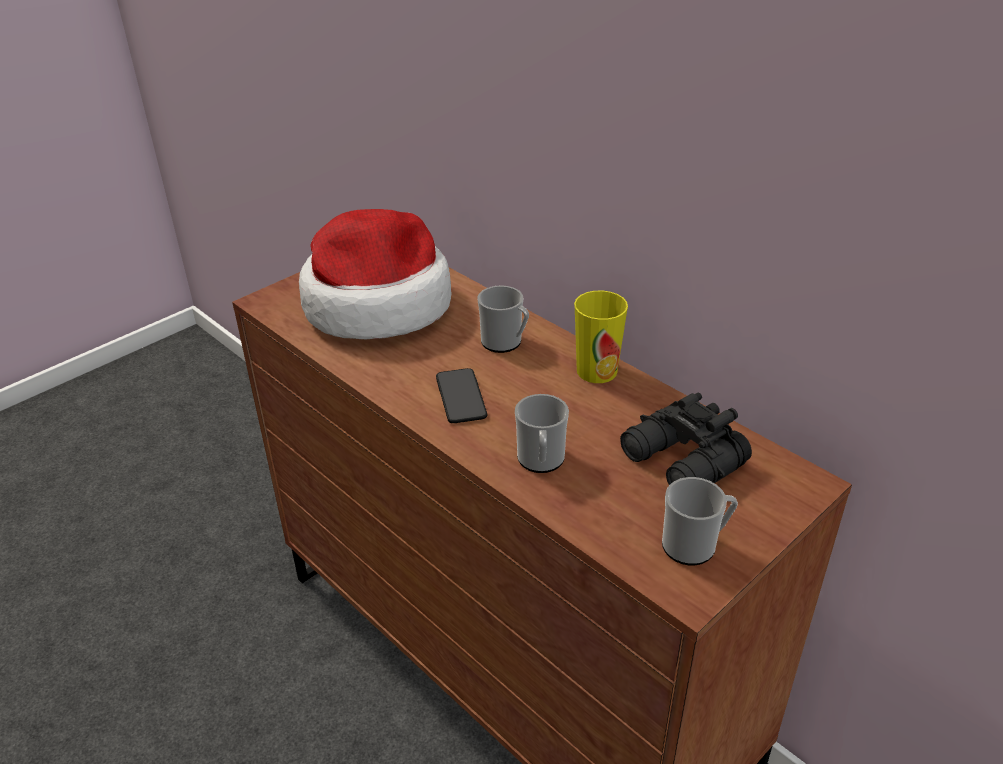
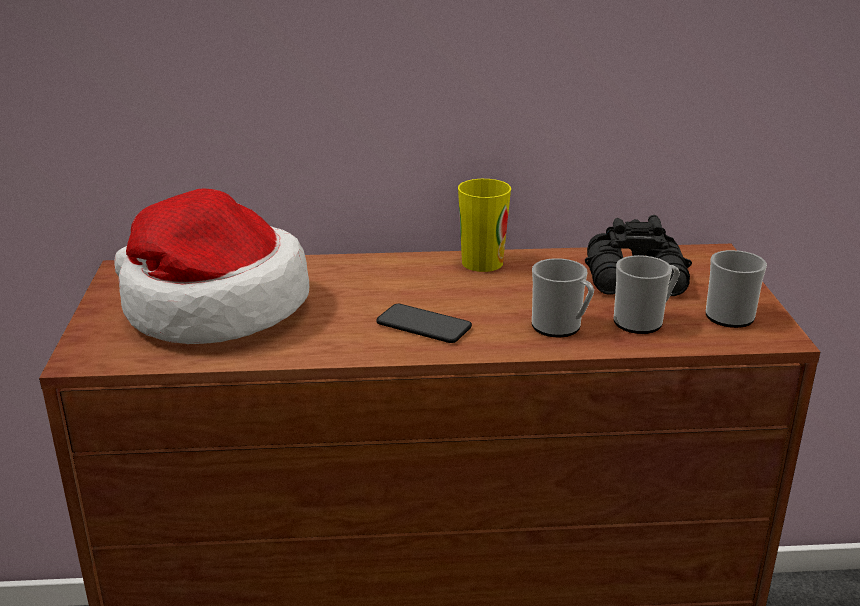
camera: 50 degrees left, 10 degrees down
mug [477,286,529,353] -> mug moved to [614,255,680,334]

